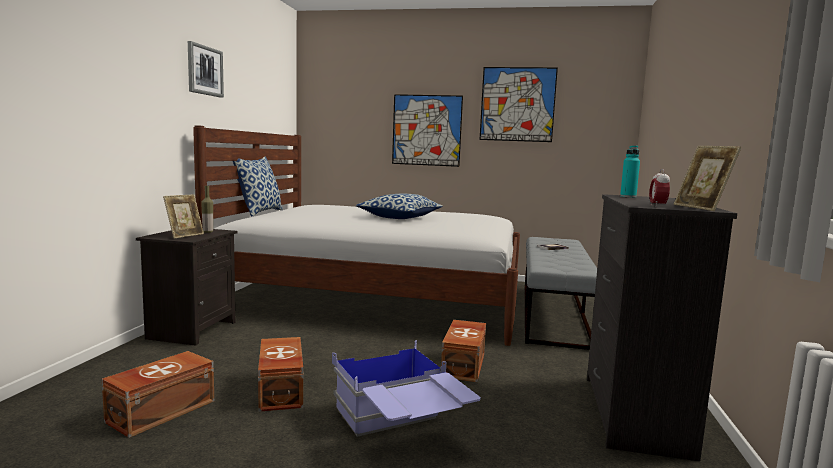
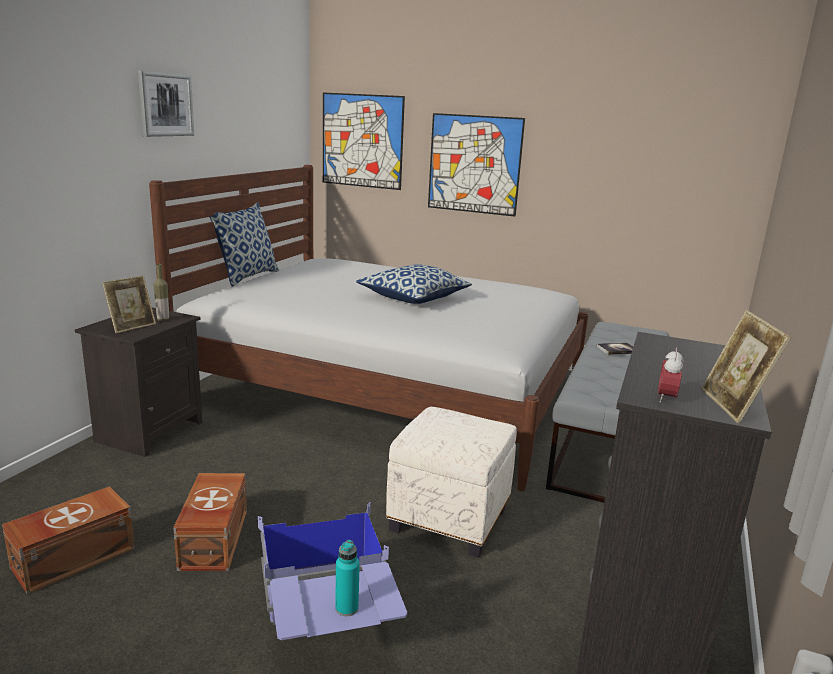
camera: 10 degrees right, 10 degrees up
brown storage box [441,320,486,382] -> white ottoman [386,407,517,558]
picture [479,67,558,142] -> picture moved to [323,92,405,190]
turquoise bottle [620,145,640,198] -> turquoise bottle moved to [335,540,360,616]

